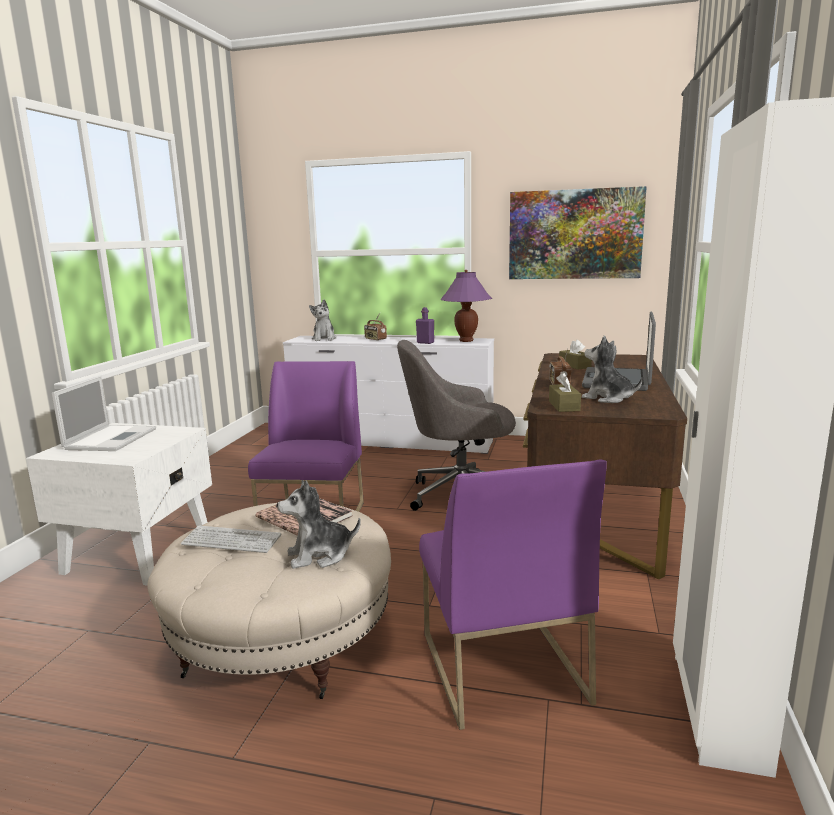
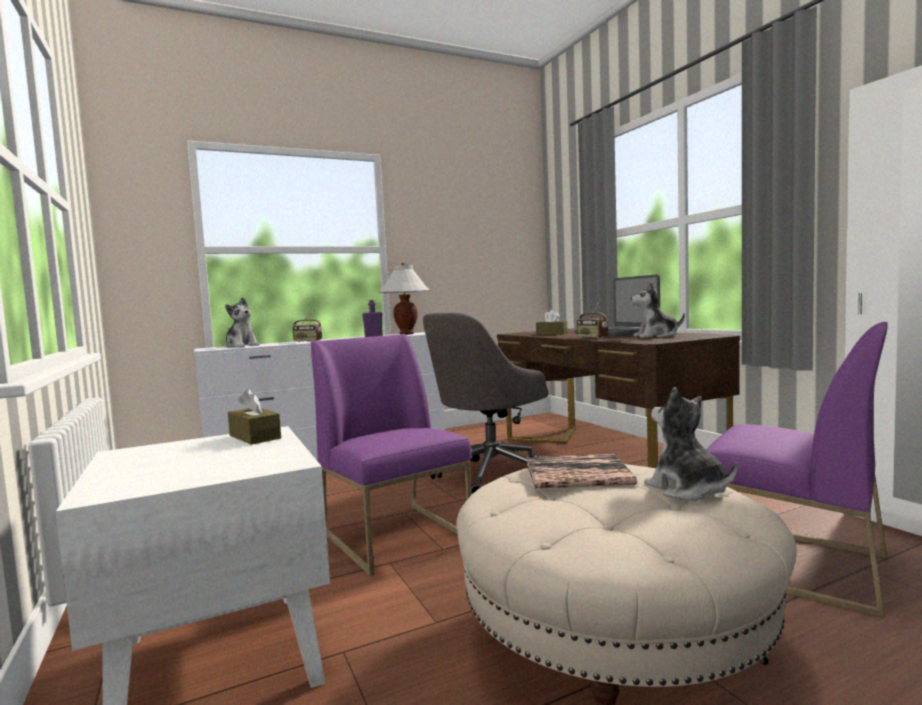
camera: 40 degrees left, 10 degrees down
laptop [52,376,156,451] -> none
keyboard [181,526,281,553] -> none
plush toy [277,480,361,569] -> plush toy turned 120 degrees clockwise [644,387,737,501]
purple table lamp [441,270,492,342] -> white table lamp [378,263,430,335]
picture [509,186,647,279] -> none
brown tissue box [549,372,581,412] -> brown tissue box moved to [228,389,281,445]

